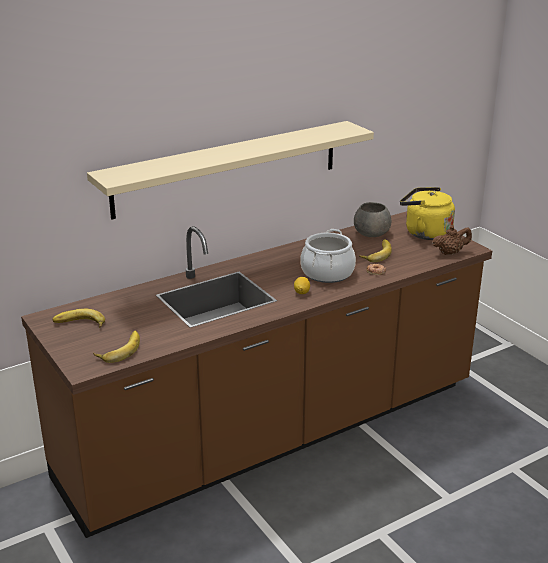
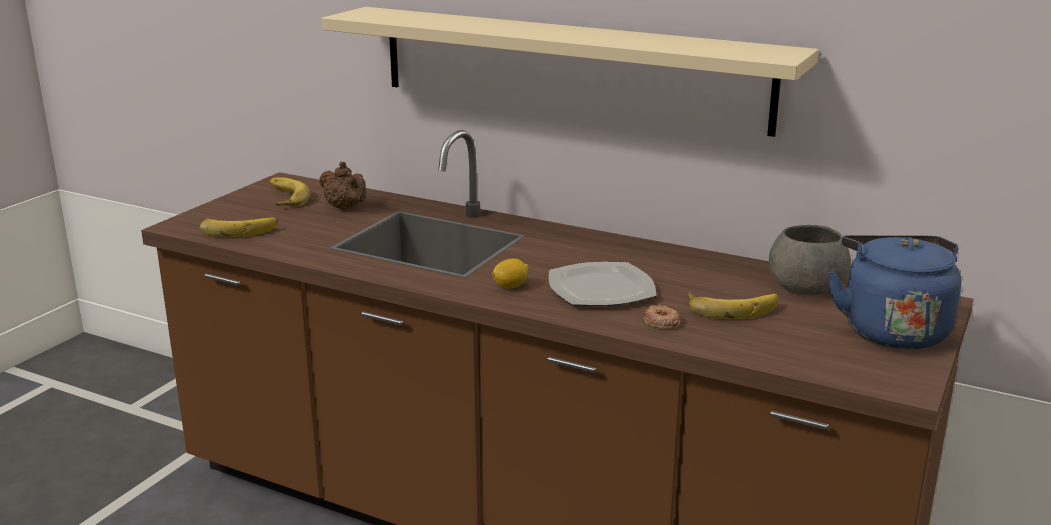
camera: 60 degrees right, 5 degrees down
cooking pot [300,229,356,283] -> plate [549,262,656,306]
yellow kettle [400,187,455,240] -> blue kettle [828,235,961,349]
brown teapot [432,226,472,255] -> brown teapot moved to [319,162,367,210]

